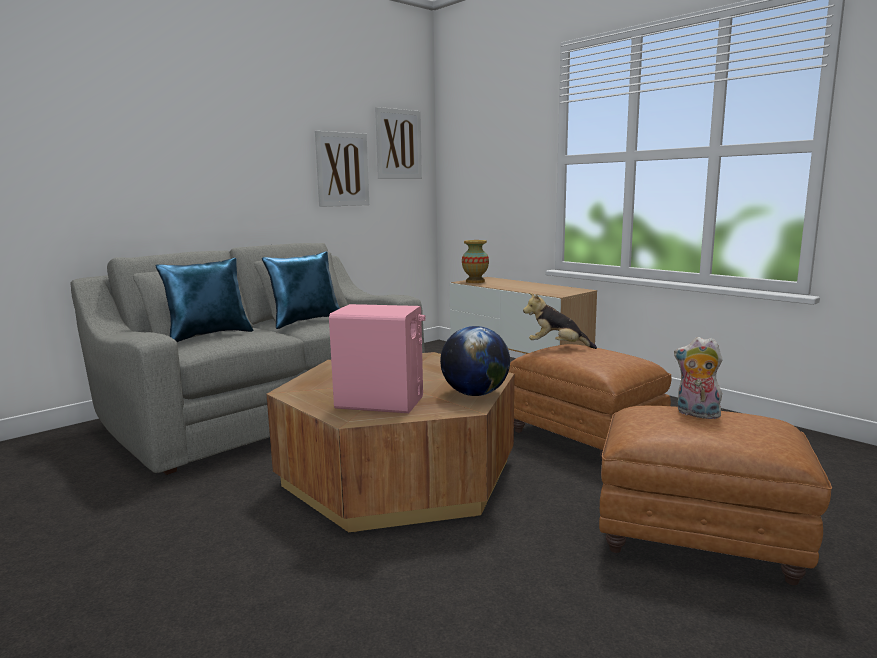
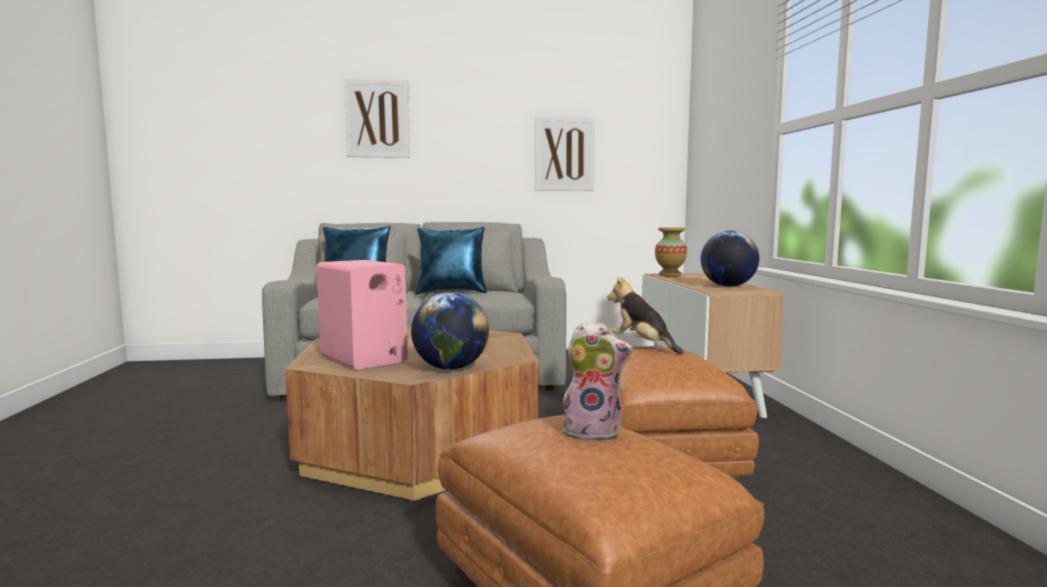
camera: 35 degrees right, 5 degrees down
picture [375,107,422,179] -> picture moved to [344,79,410,158]
plush toy [674,337,723,420] -> plush toy turned 120 degrees clockwise [560,322,633,441]
none -> globe [701,231,759,287]

